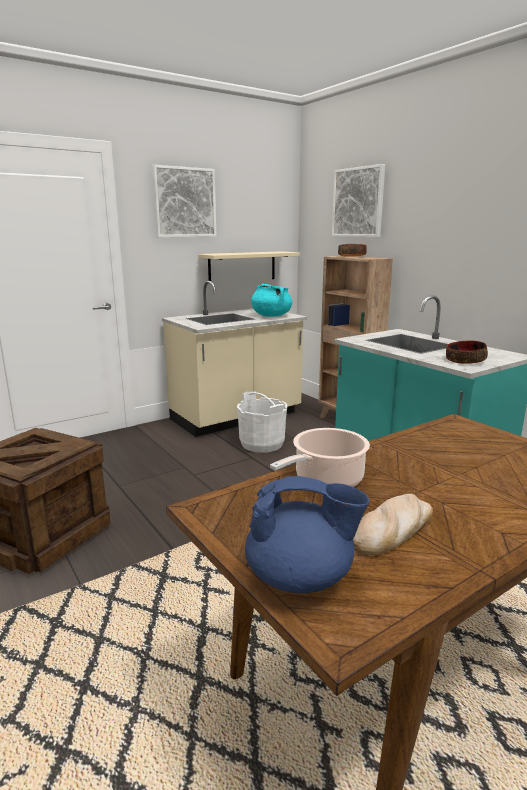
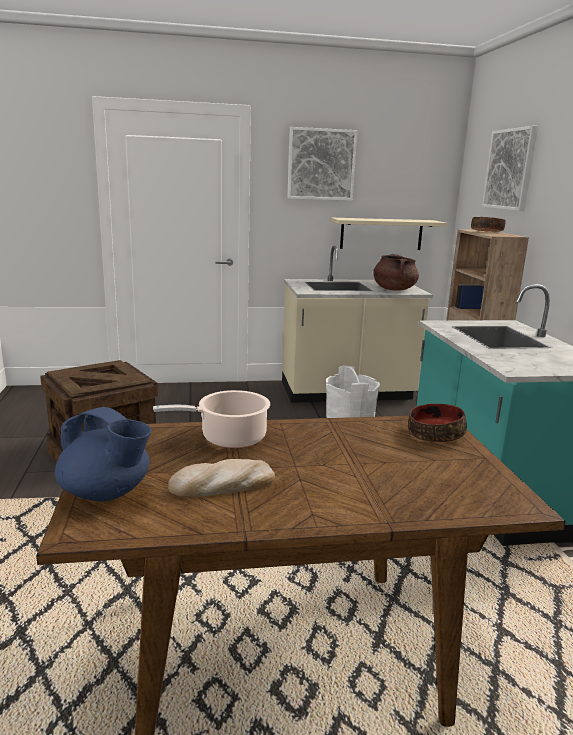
camera: 25 degrees right, 0 degrees up
turquoise cooking pot [251,284,292,317] -> brown cooking pot [373,254,419,291]
bowl [446,340,488,364] -> bowl moved to [408,403,467,442]

